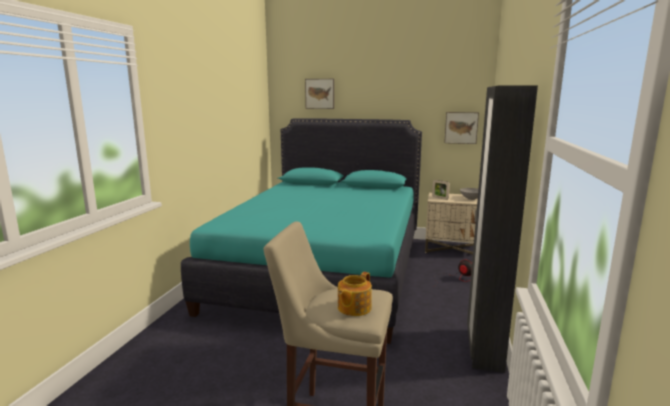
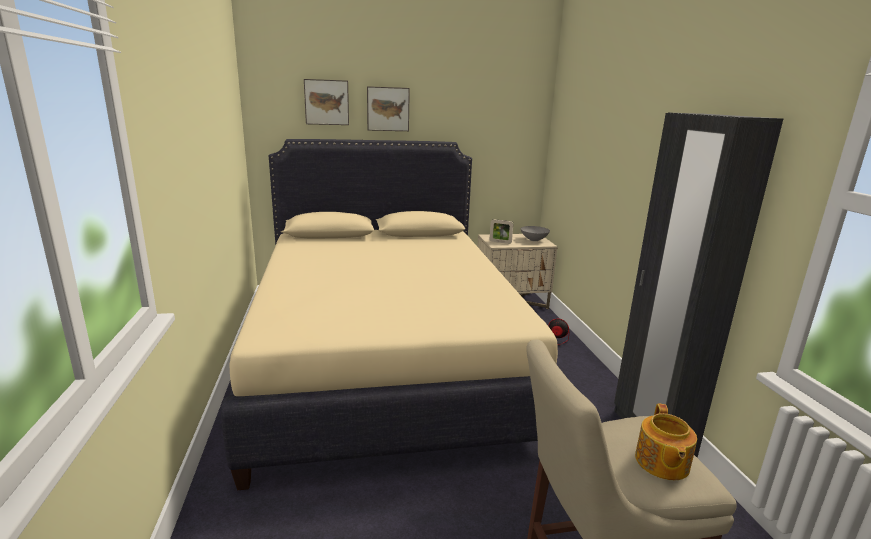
camera: 25 degrees left, 5 degrees up
turquoise bed [181,118,422,344] -> beige bed [221,139,558,491]
picture [444,112,479,144] -> picture moved to [367,86,410,131]

